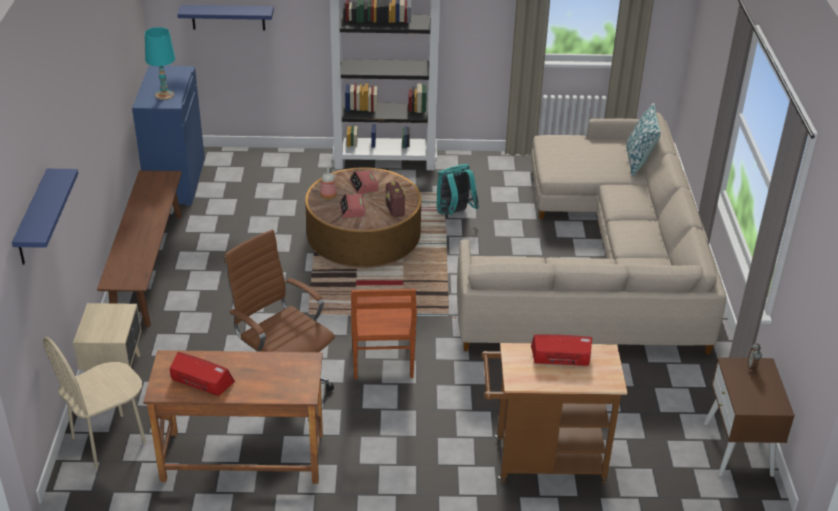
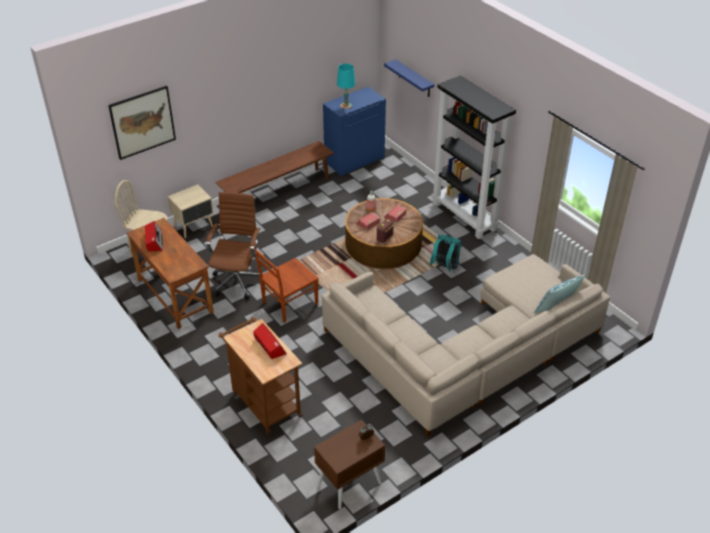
camera: 55 degrees right, 5 degrees up
blue shelf [12,169,78,265] -> picture [108,86,176,160]

